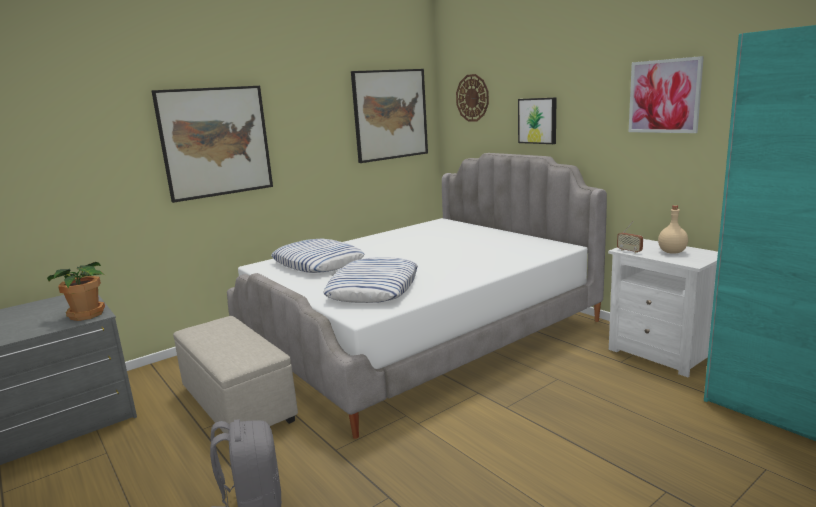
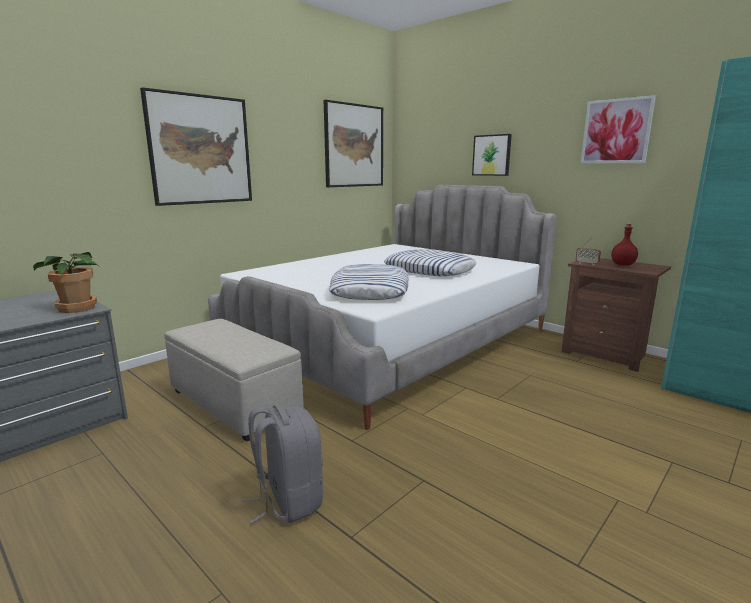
camera: 10 degrees left, 0 degrees up
pillow [271,239,364,273] -> pillow moved to [384,249,477,276]
wall clock [456,74,489,121] -> none
white nightstand [608,239,718,377] -> brown nightstand [561,258,671,372]
beige bottle [658,205,688,254] -> red bottle [611,224,638,266]

